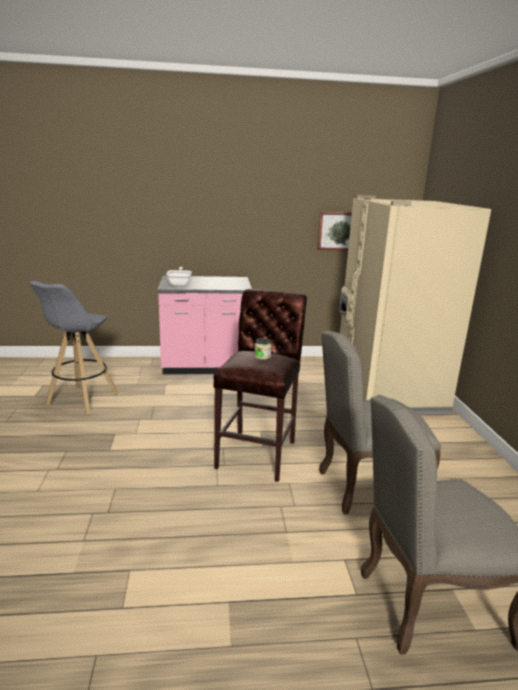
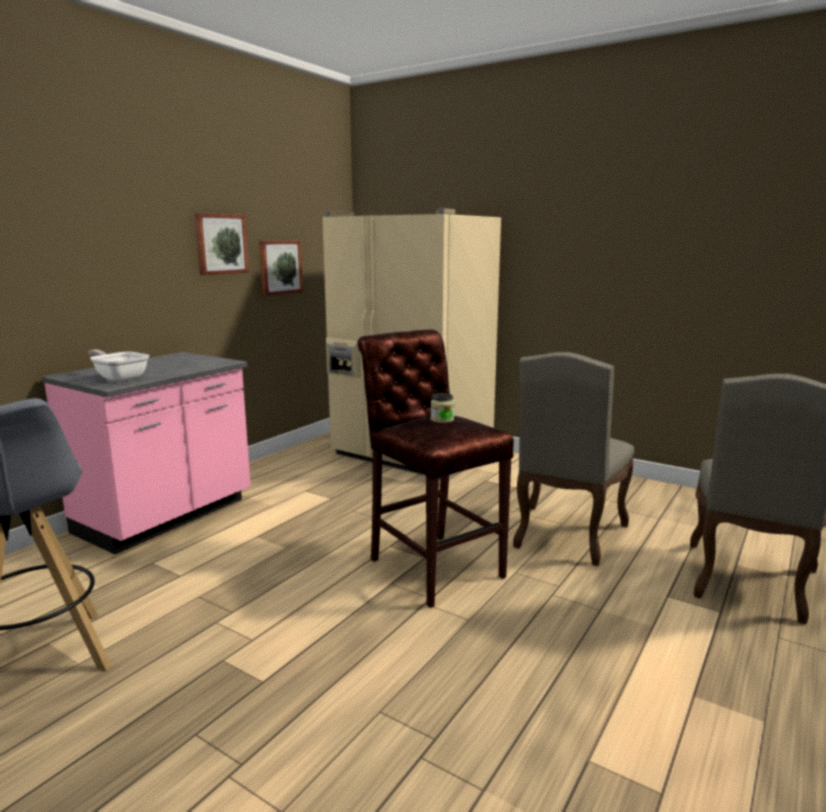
camera: 50 degrees left, 5 degrees down
none -> picture [195,213,249,275]

